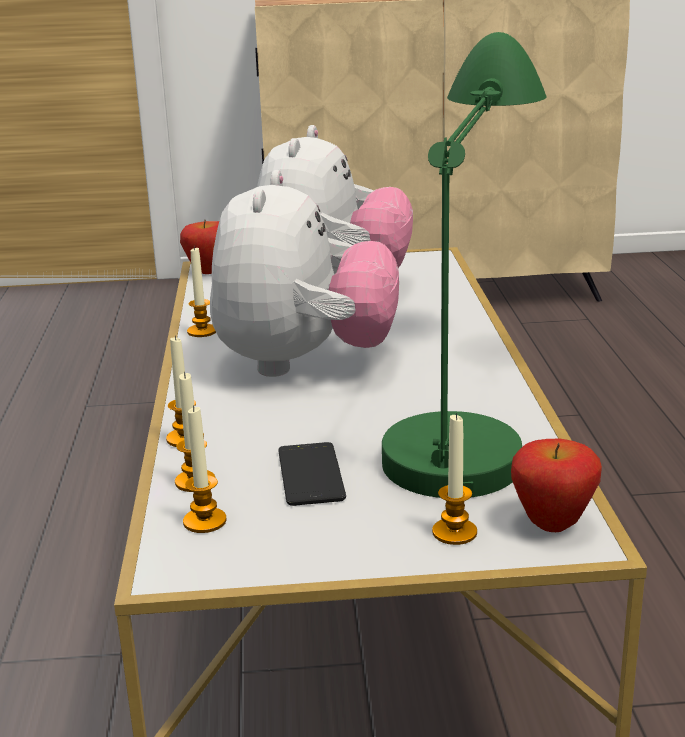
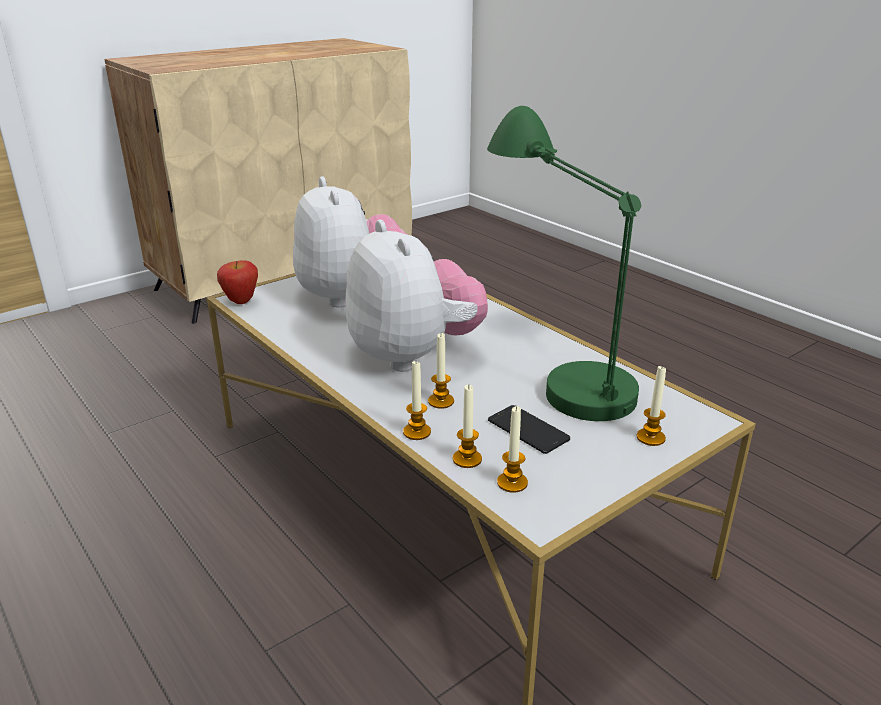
camera: 35 degrees left, 5 degrees up
candle [187,246,216,337] -> candle moved to [428,333,454,409]
apple [511,439,602,532] -> none

